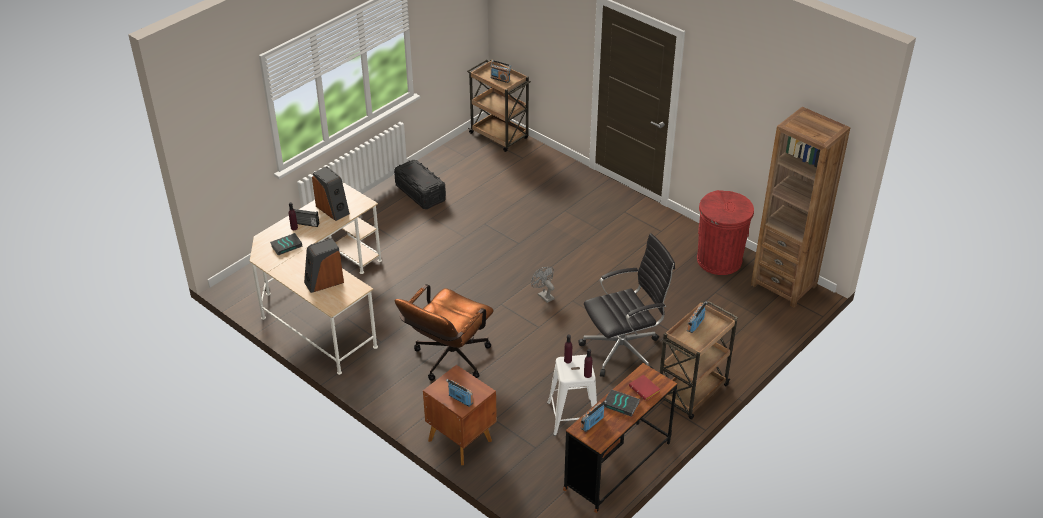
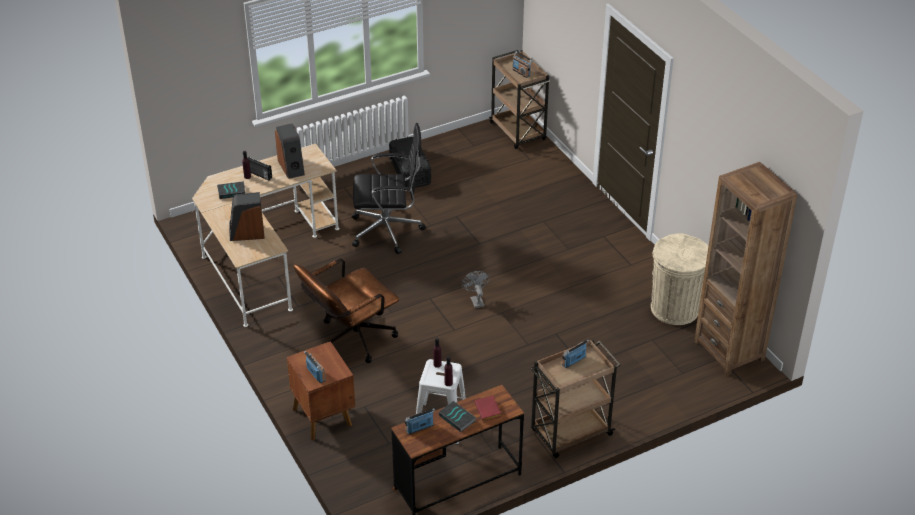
camera: 20 degrees right, 0 degrees up
black office chair [578,233,675,377] -> black office chair moved to [352,123,426,254]
red trash can [697,190,754,275] -> beige trash can [651,233,708,325]

